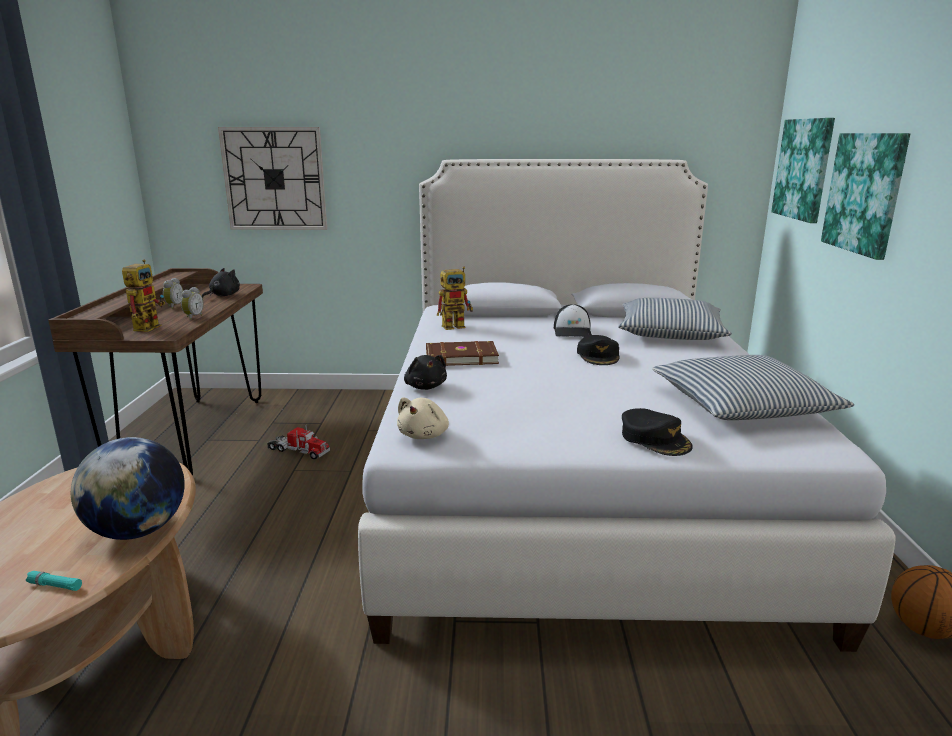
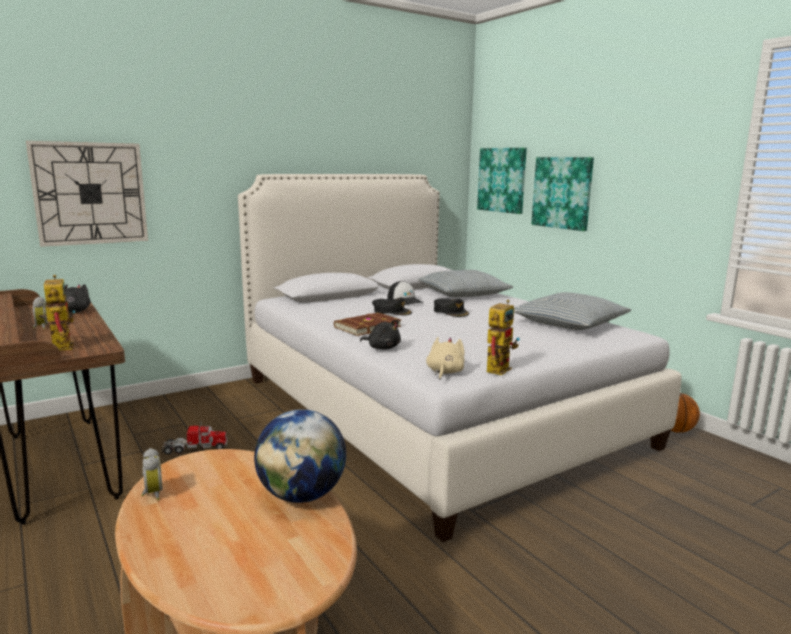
camera: 35 degrees left, 5 degrees down
turquoise flashlight [26,571,82,591] -> none
alarm clock [181,287,204,320] -> alarm clock moved to [141,448,163,500]
beige plush toy [397,397,449,439] -> beige plush toy turned 150 degrees counterclockwise [426,337,465,380]
toy robot [437,266,473,330] -> toy robot moved to [486,300,520,375]
black cap [622,408,693,456] -> black cap moved to [372,297,412,315]

